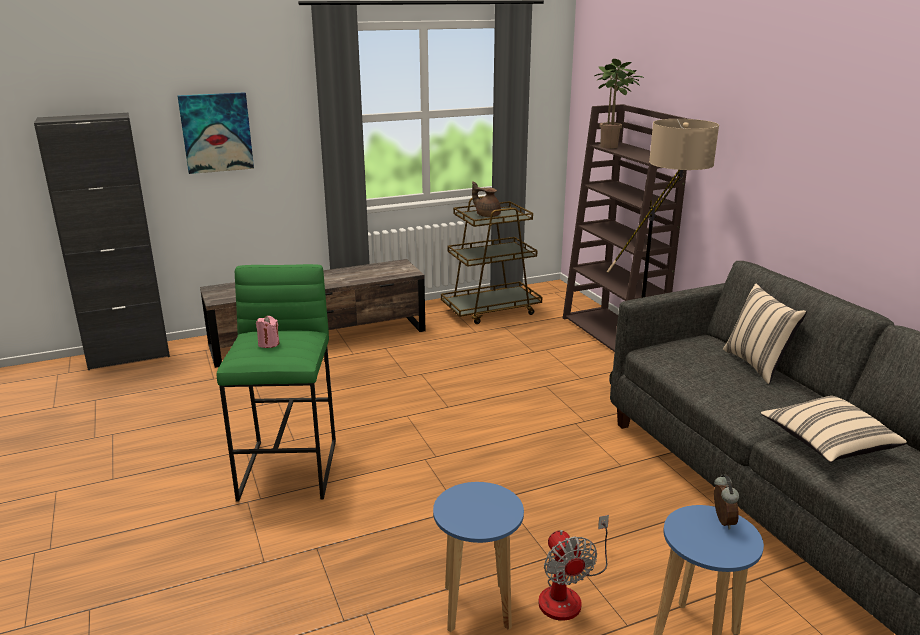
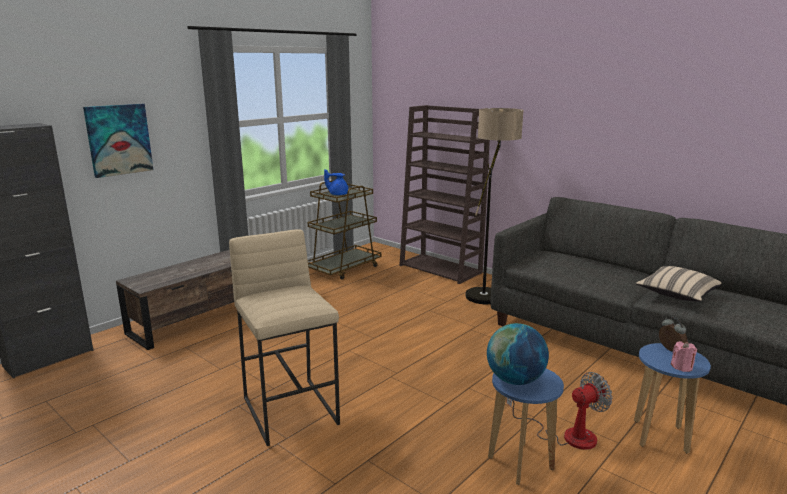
camera: 25 degrees left, 5 degrees down
green stool [217,264,336,502] -> beige stool [229,229,340,446]
pink candle [256,316,279,348] -> pink candle moved to [671,341,697,372]
brown teapot [472,181,501,217] -> blue teapot [324,169,349,195]
fan [538,515,609,621] -> fan turned 75 degrees counterclockwise [506,372,613,450]
potted plant [595,59,644,149] -> none
beige pillow [723,284,807,384] -> none
none -> globe [487,323,549,385]

